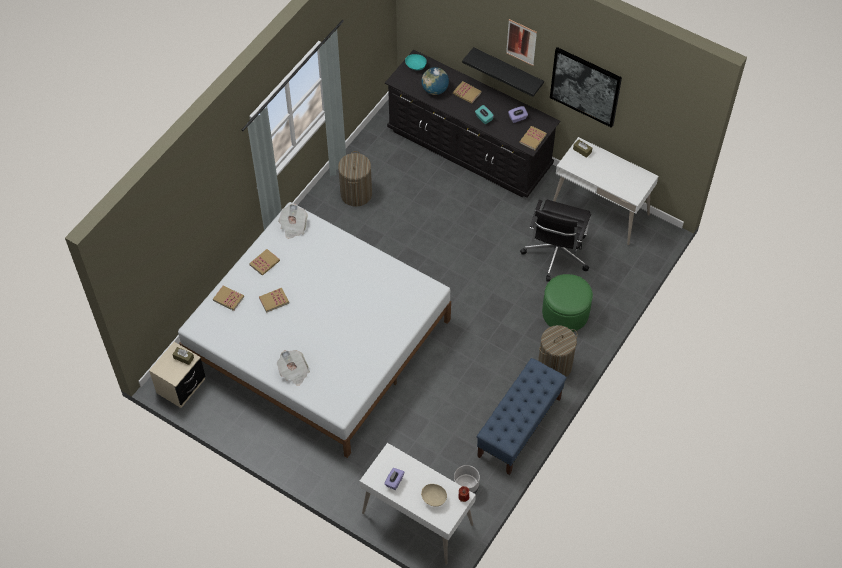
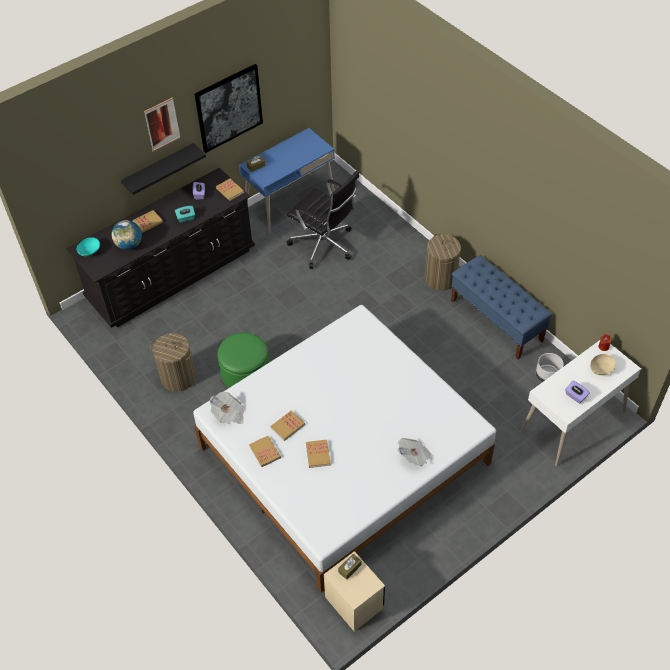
camera: 70 degrees left, 5 degrees down
book [213,285,244,311] -> book moved to [270,410,305,441]
green ottoman [542,274,593,332] -> green ottoman moved to [217,332,269,388]
white desk [553,137,659,245] -> blue desk [239,128,335,234]

